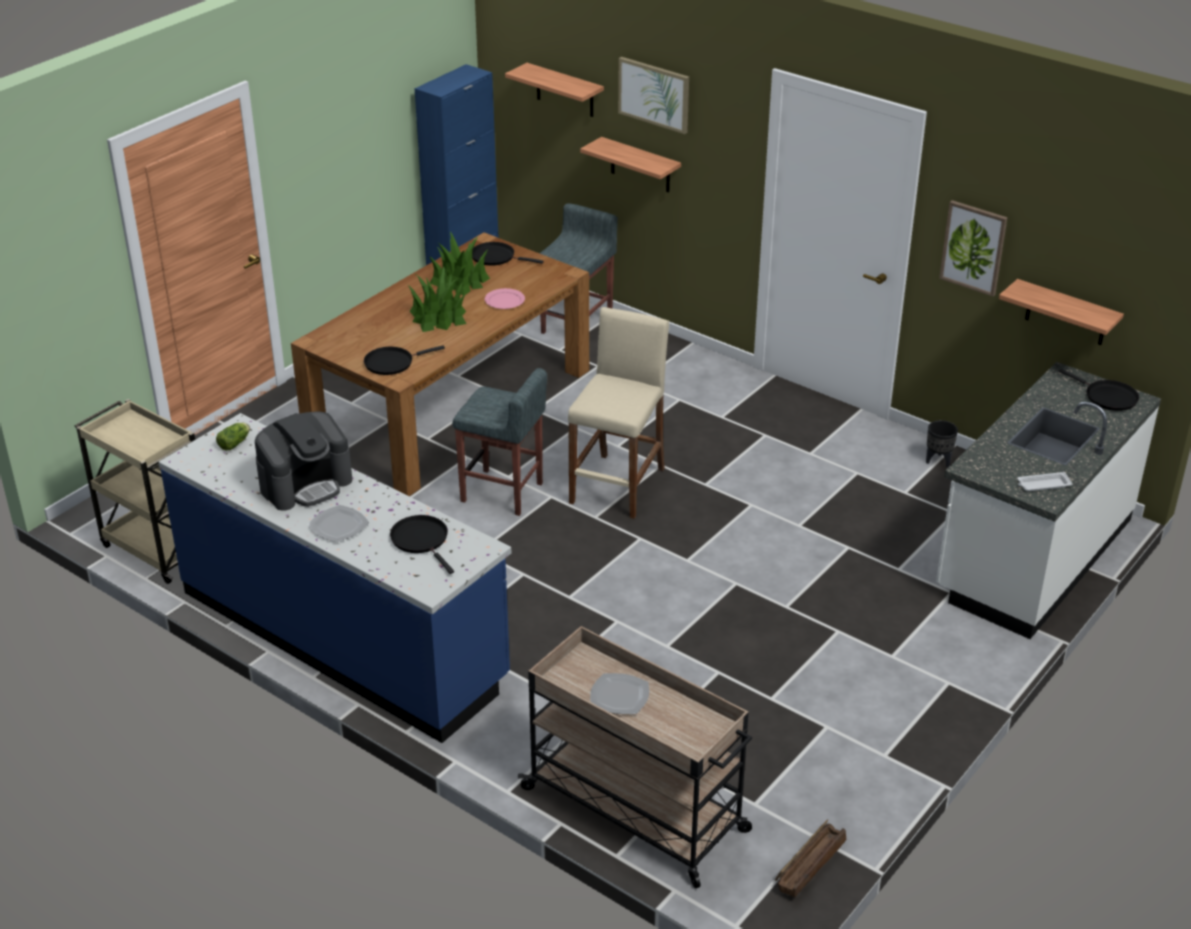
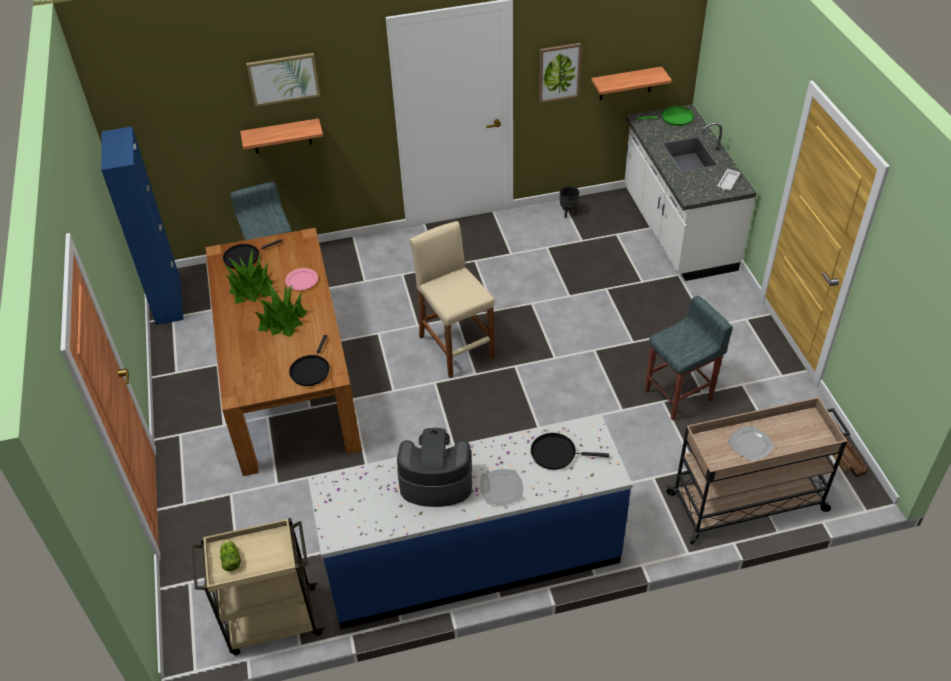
camera: 50 degrees left, 10 degrees up
lettuce [216,423,250,450] -> lettuce moved to [220,539,241,571]
coffee machine [255,412,352,511] -> coffee machine turned 90 degrees counterclockwise [397,428,472,507]
grey stool [452,368,547,516] -> grey stool moved to [645,296,733,420]
shelf [505,63,604,117] -> none
black frying pan [1059,369,1139,411] -> green frying pan [638,106,694,126]

